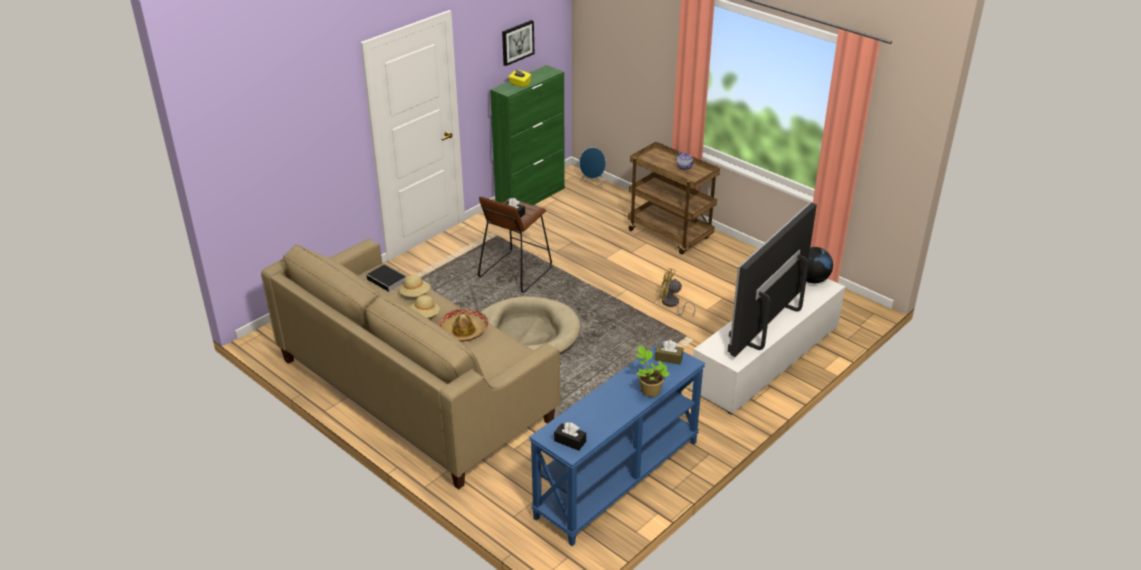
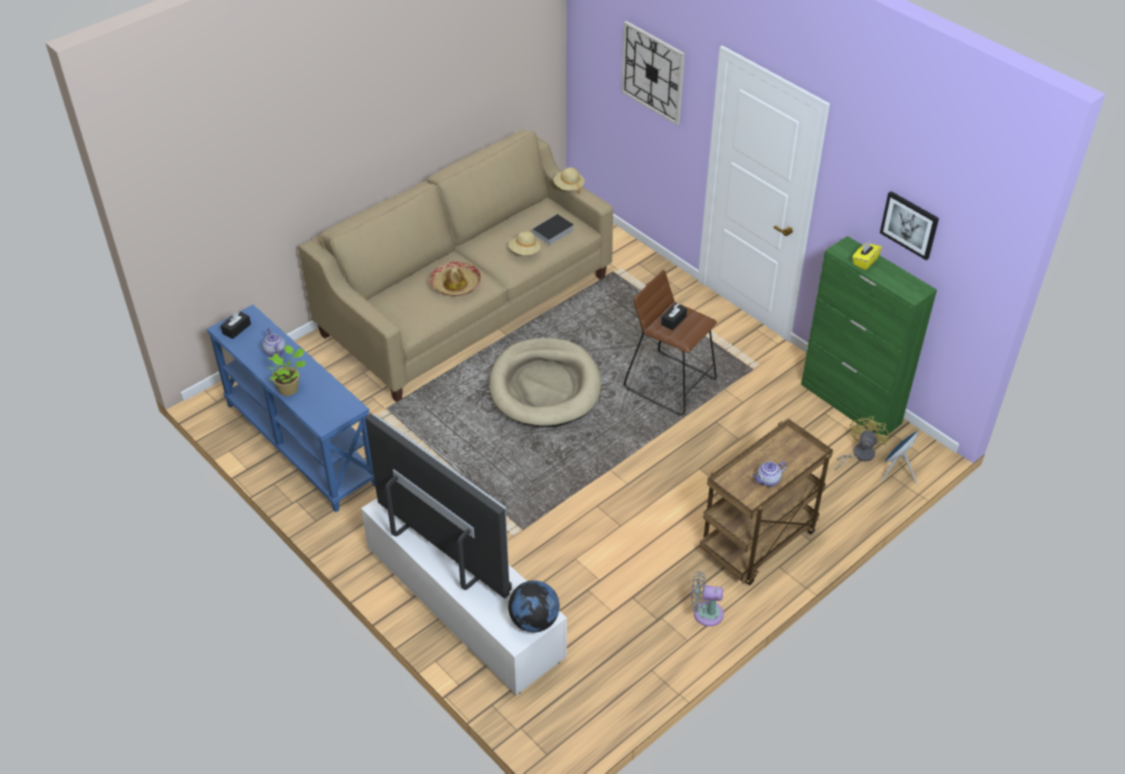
camera: 95 degrees right, 10 degrees up
beige hat [409,295,440,318] -> beige hat moved to [553,168,585,194]
brown tissue box [655,340,683,365] -> none
yellow fan [660,268,695,316] -> yellow fan moved to [835,416,889,470]
none -> teapot [262,329,286,357]
none -> wall clock [621,21,685,125]
none -> grey fan [691,571,724,626]

